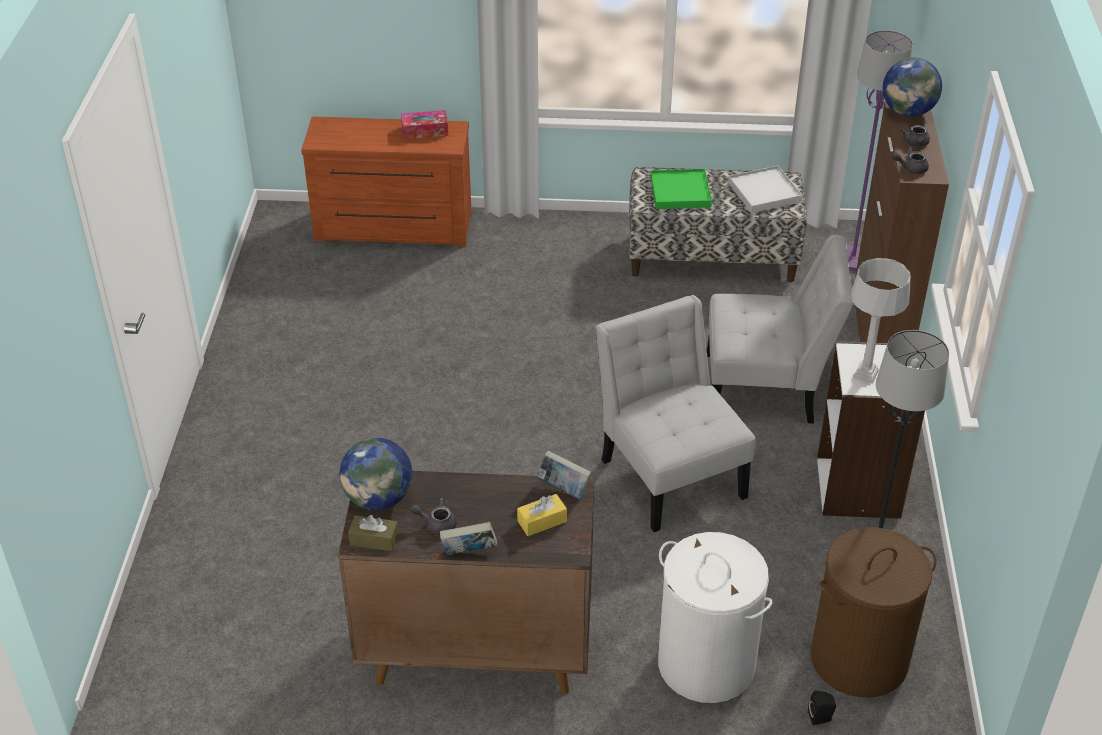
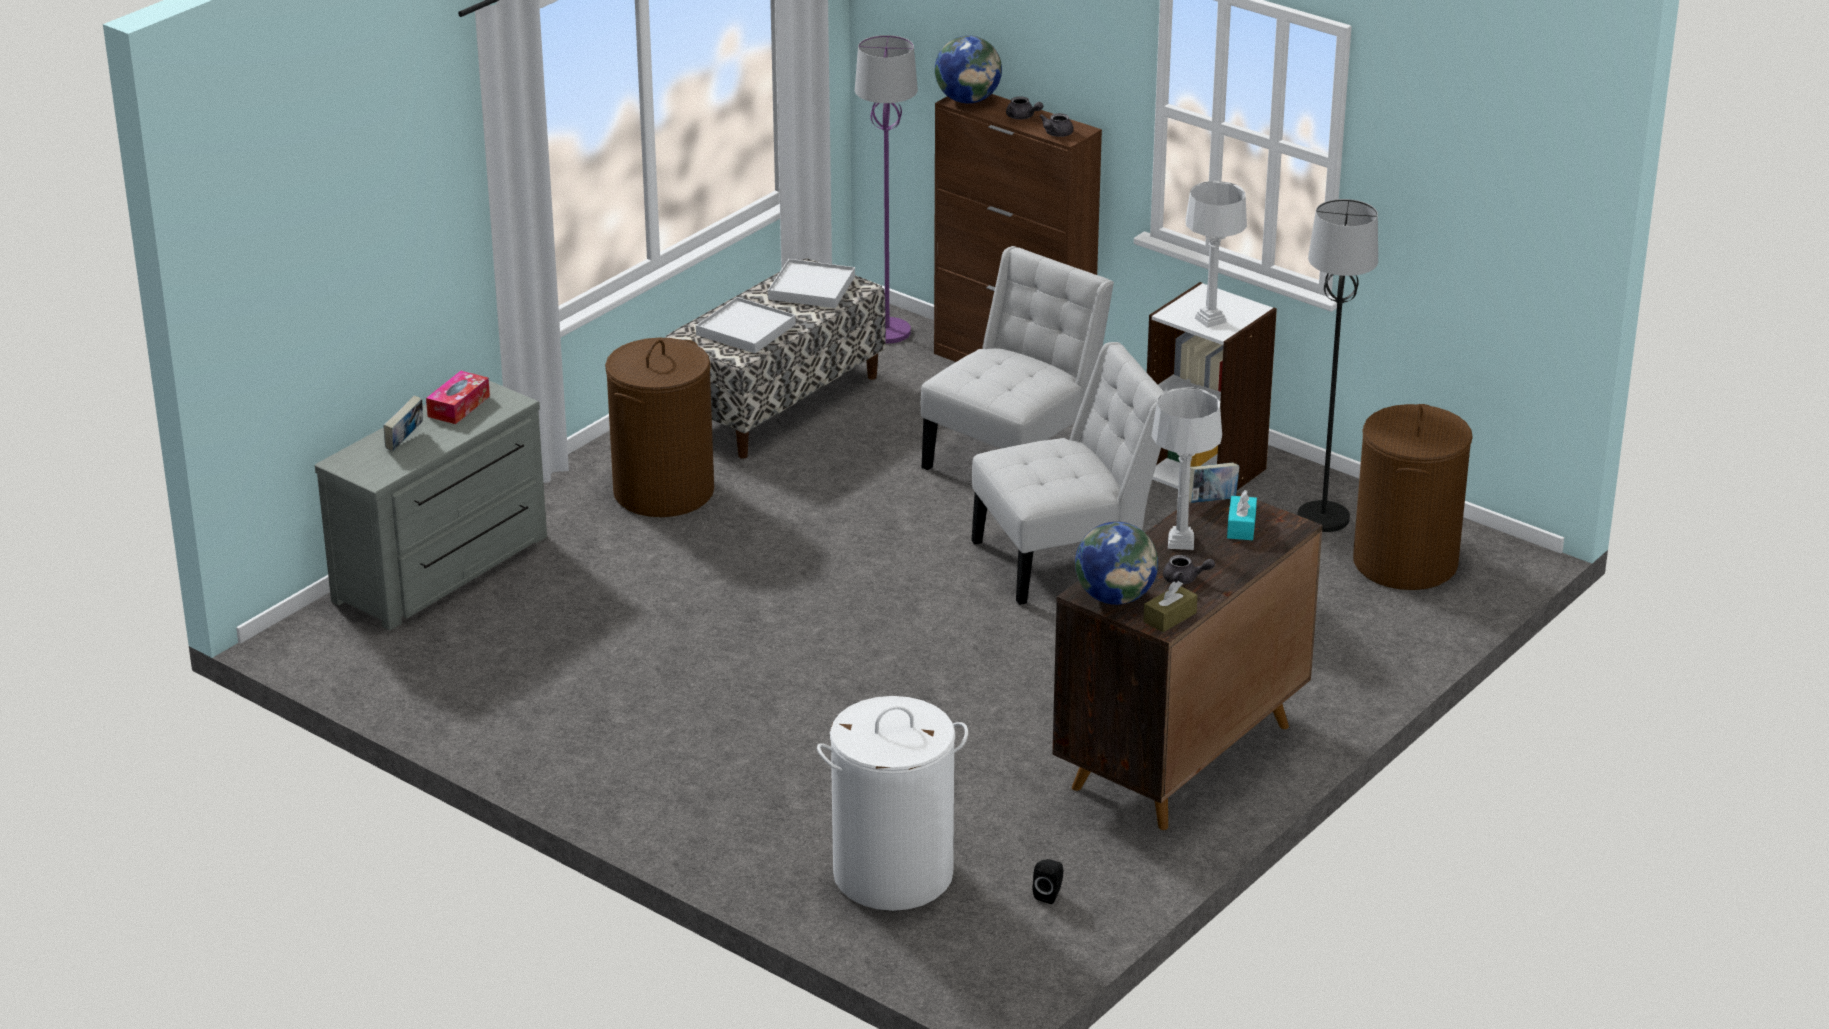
camera: 55 degrees left, 10 degrees down
brown dresser [301,117,472,246] -> grey dresser [315,381,547,630]
grey teapot [410,498,457,535] -> grey teapot turned 120 degrees counterclockwise [1163,555,1215,584]
book [440,522,497,555] -> book moved to [383,396,423,451]
yellow tissue box [517,494,567,536] -> turquoise tissue box [1227,490,1257,540]
white chair [595,295,755,532] -> white chair turned 150 degrees clockwise [971,342,1164,605]
green tray [651,169,712,209] -> white tray [696,297,796,353]
white laundry basket [658,532,773,703] -> white laundry basket moved to [817,696,968,911]
black speaker [808,691,836,725] -> black speaker moved to [1033,859,1063,904]
none -> brown laundry basket [605,338,714,517]
none -> grey table lamp [1151,388,1222,550]

